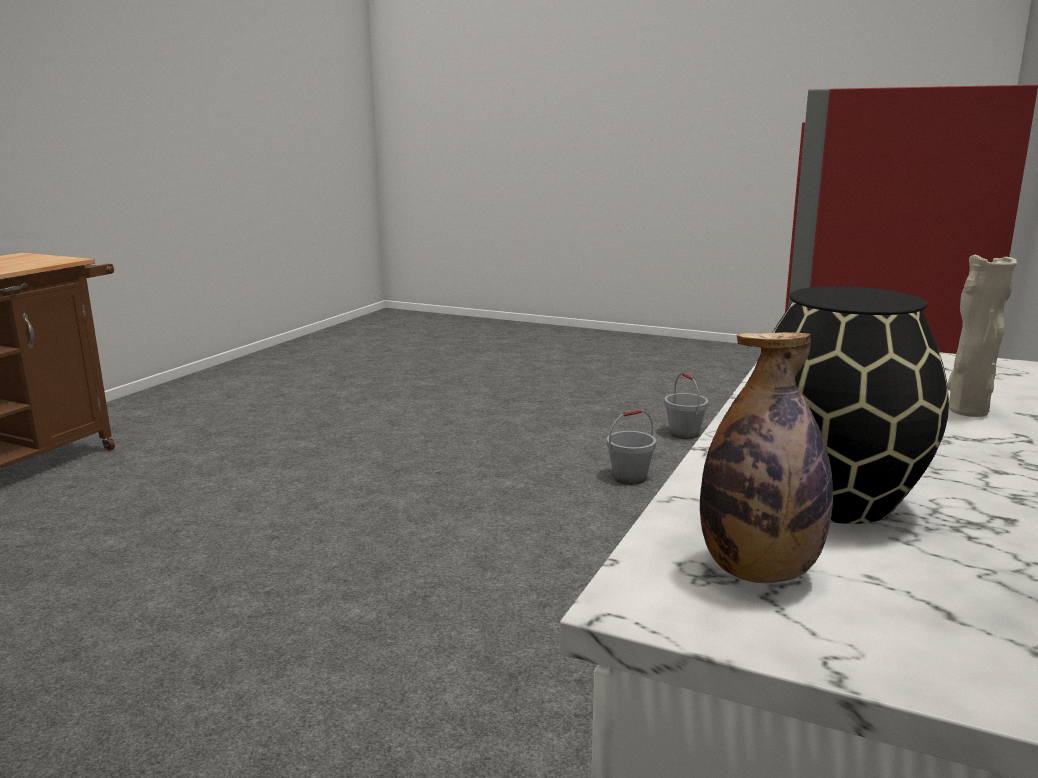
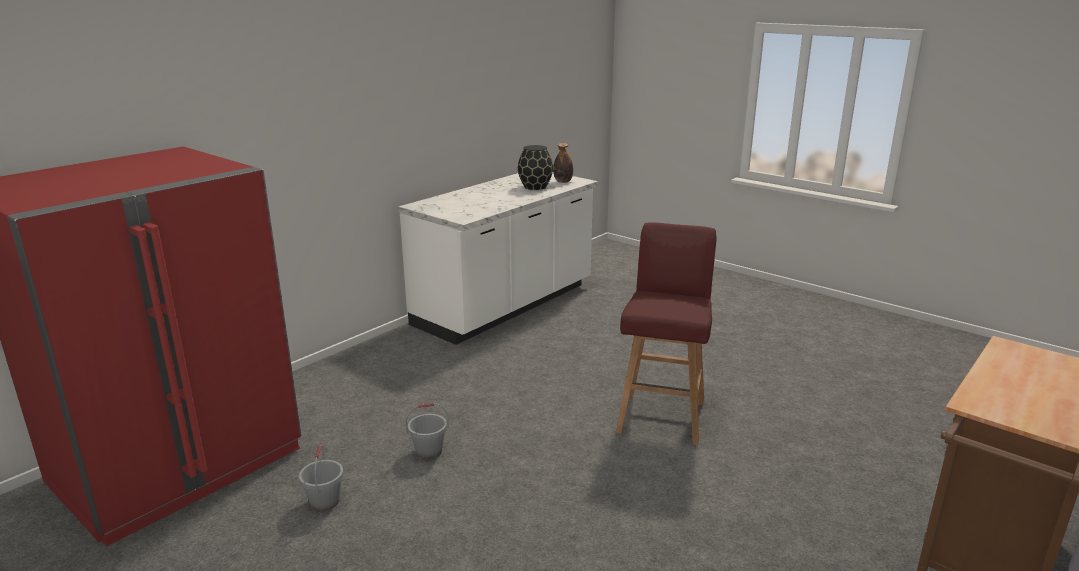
camera: 165 degrees left, 5 degrees up
beige vase [947,255,1017,417] -> none
none -> red stool [616,223,716,445]

